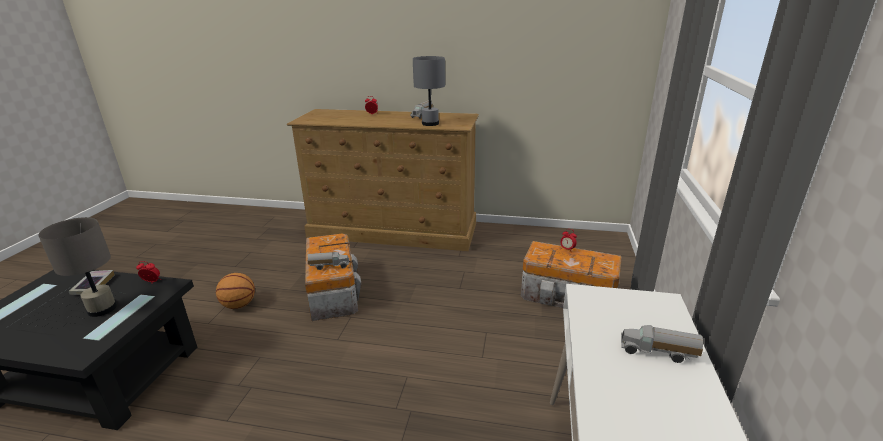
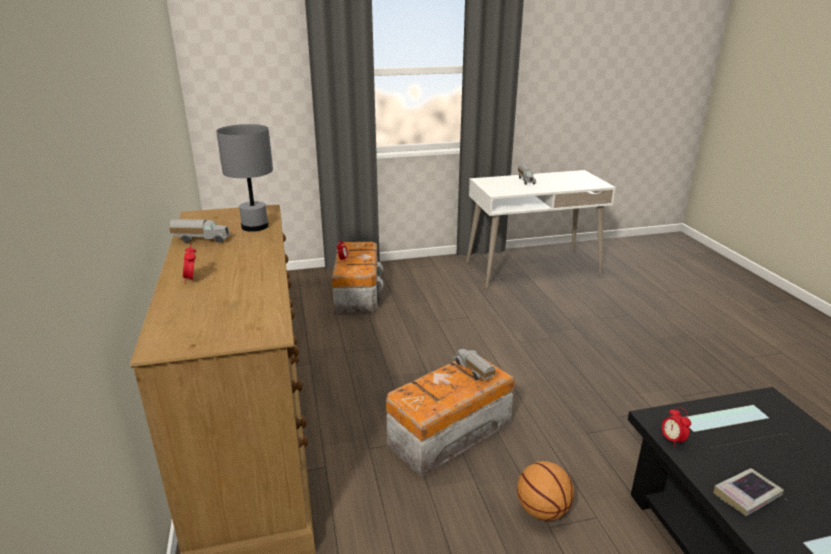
camera: 115 degrees left, 0 degrees up
grey table lamp [38,217,117,317] -> none

